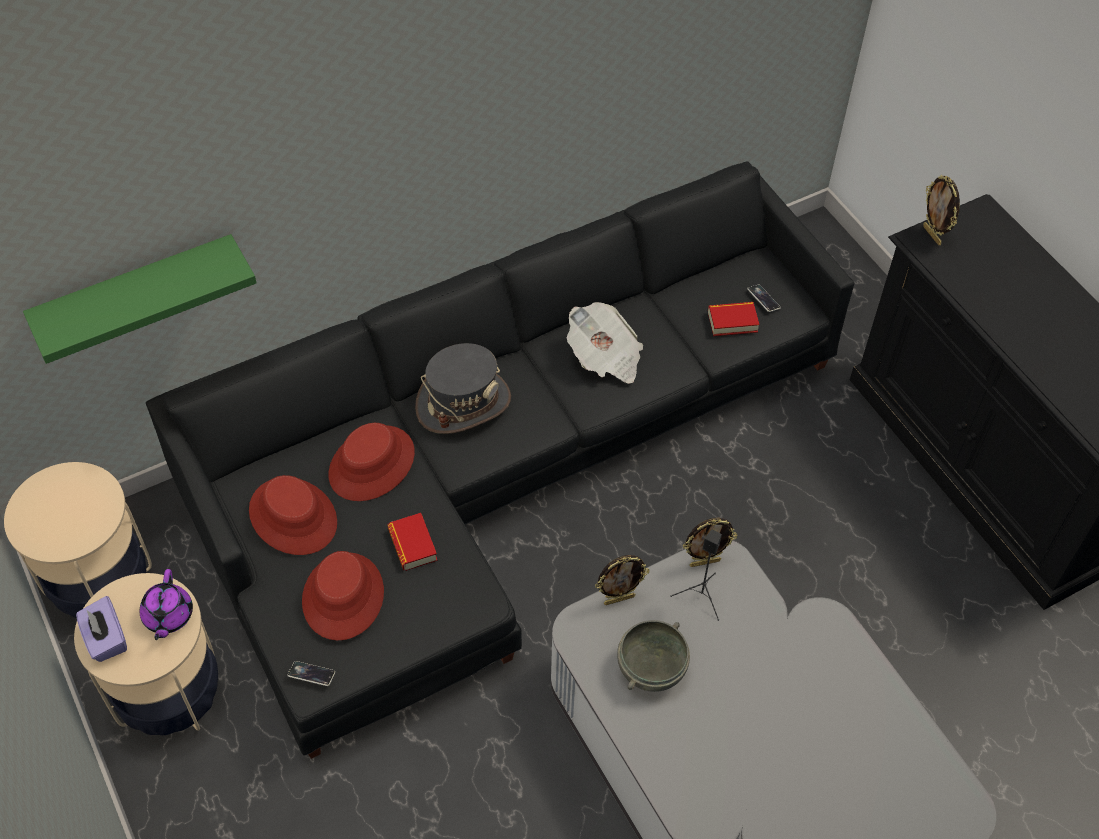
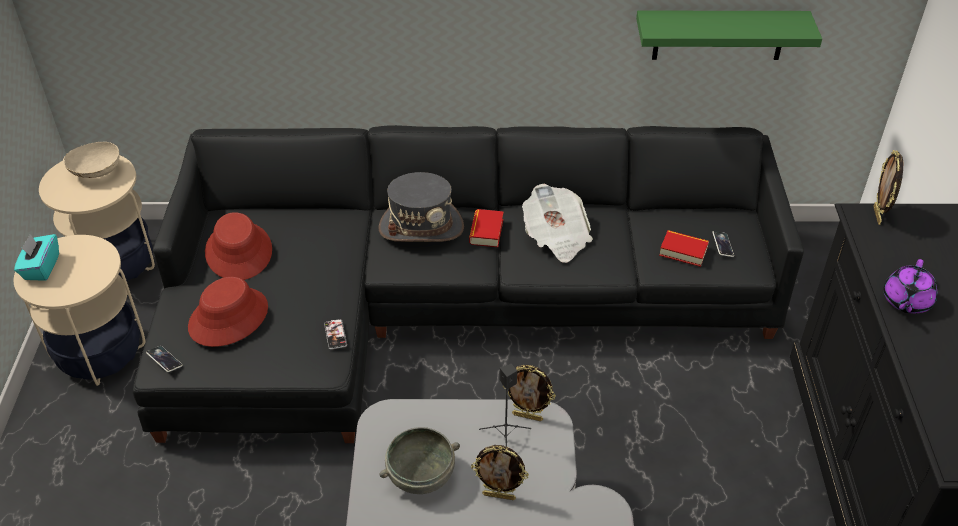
camera: 30 degrees right, 10 degrees down
green shelf [23,234,257,364] -> green shelf moved to [636,11,822,60]
purple tissue box [76,596,127,662] -> turquoise tissue box [14,234,59,281]
purple teapot [140,569,193,640] -> purple teapot moved to [883,259,937,313]
red hat [329,423,415,501] -> none
book [387,513,438,571] -> book moved to [469,209,504,247]
picture frame [595,555,649,605] -> picture frame moved to [471,445,529,500]
none -> beige bowl [63,142,119,178]
none -> phone [324,319,347,350]

